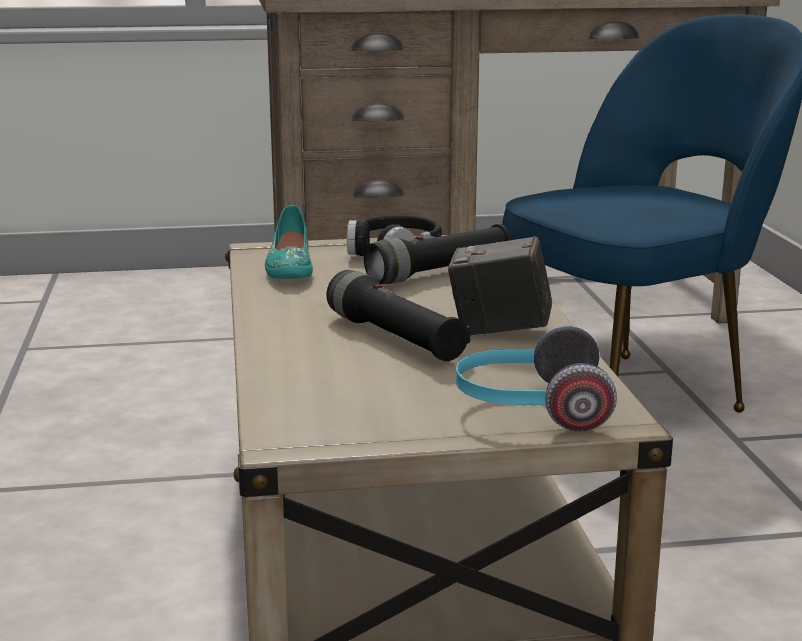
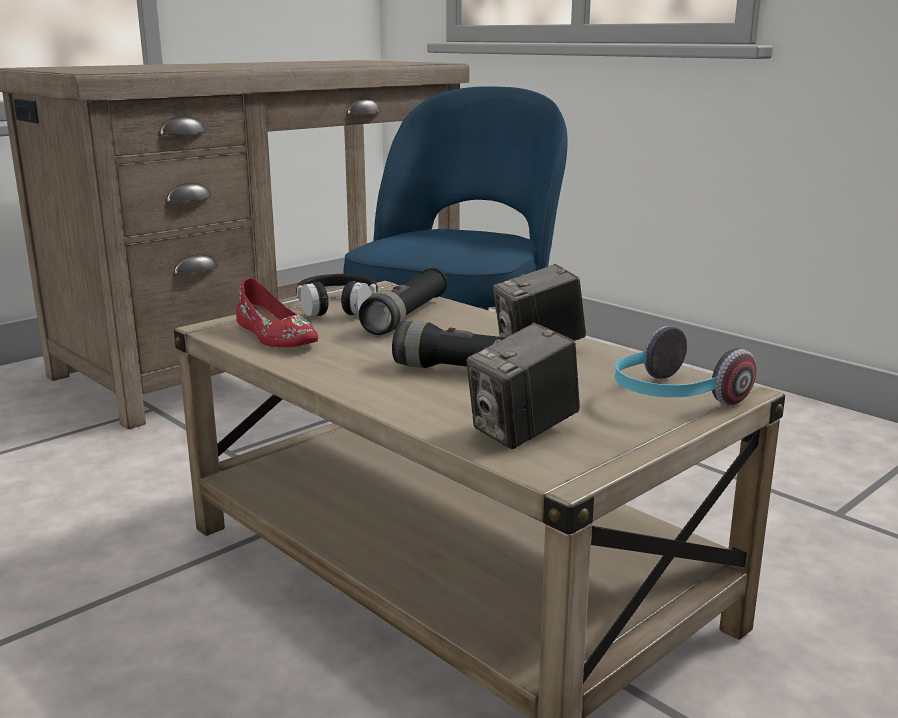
camera: 35 degrees left, 0 degrees up
turquoise shoe [265,205,313,279] -> red shoe [236,278,318,348]
none -> camera [466,323,580,449]

